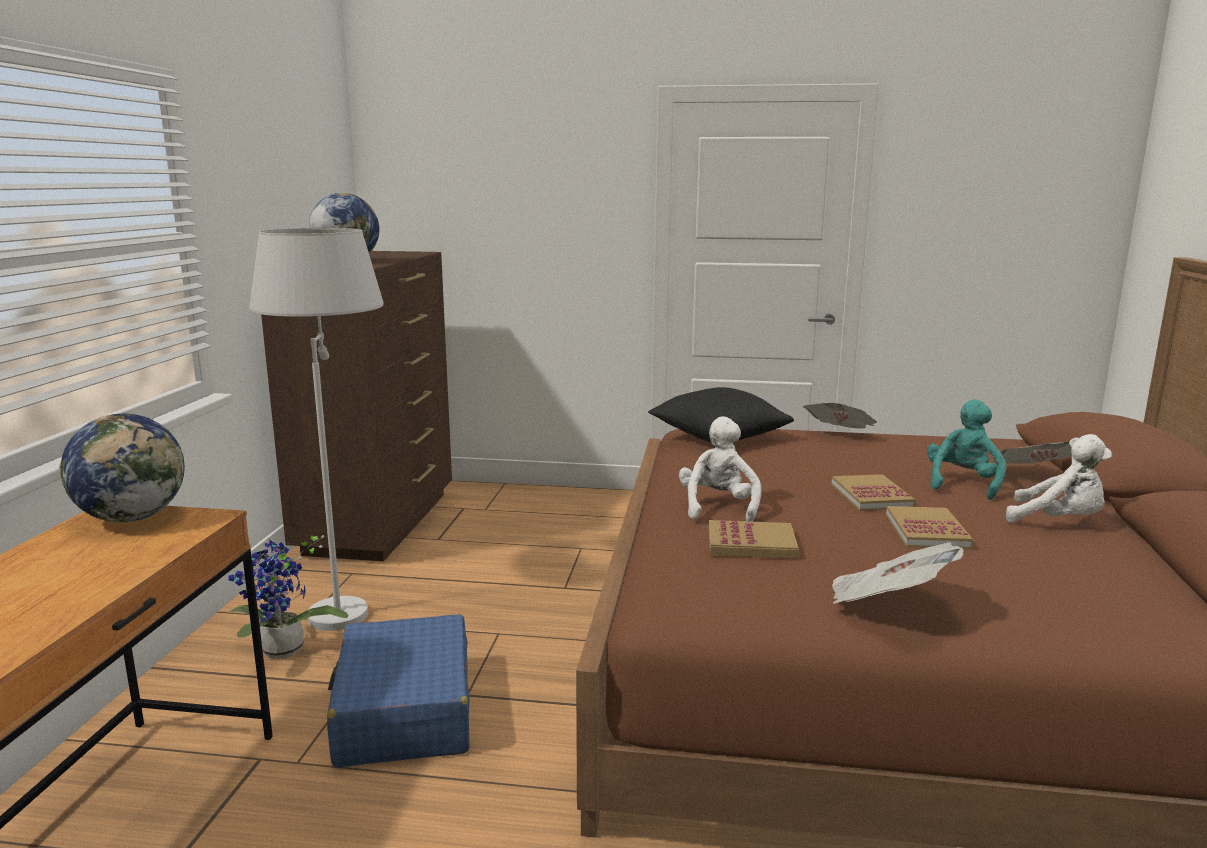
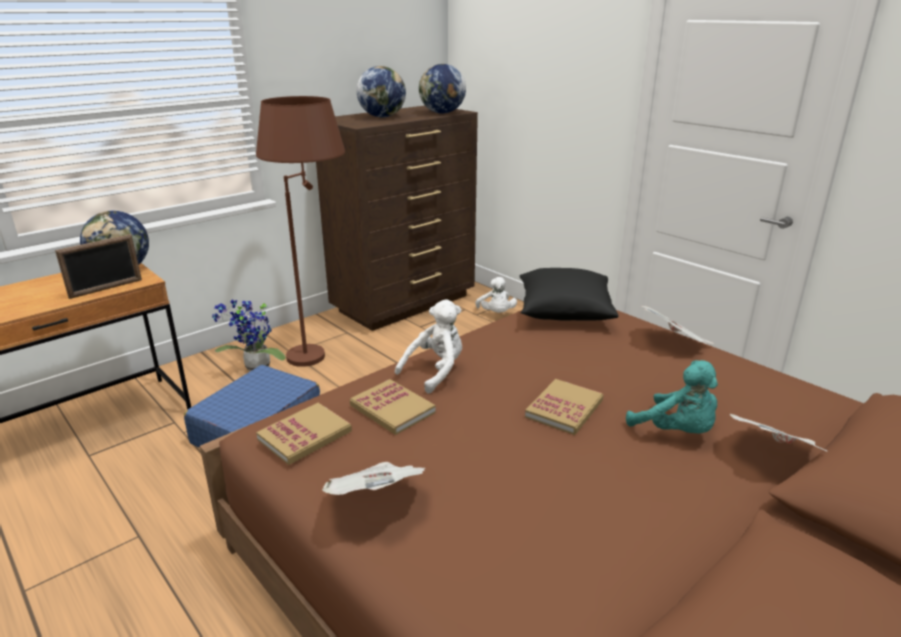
camera: 40 degrees right, 10 degrees up
white floor lamp [249,228,384,631] -> brown floor lamp [256,96,345,367]
book [886,506,974,550] -> book moved to [256,403,352,465]
turquoise plush toy [927,399,1007,500] -> turquoise plush toy turned 75 degrees clockwise [626,360,718,433]
white plush toy [1006,434,1112,523] -> white plush toy moved to [475,277,517,313]
none -> picture frame [55,234,142,299]
none -> globe [419,64,466,114]

